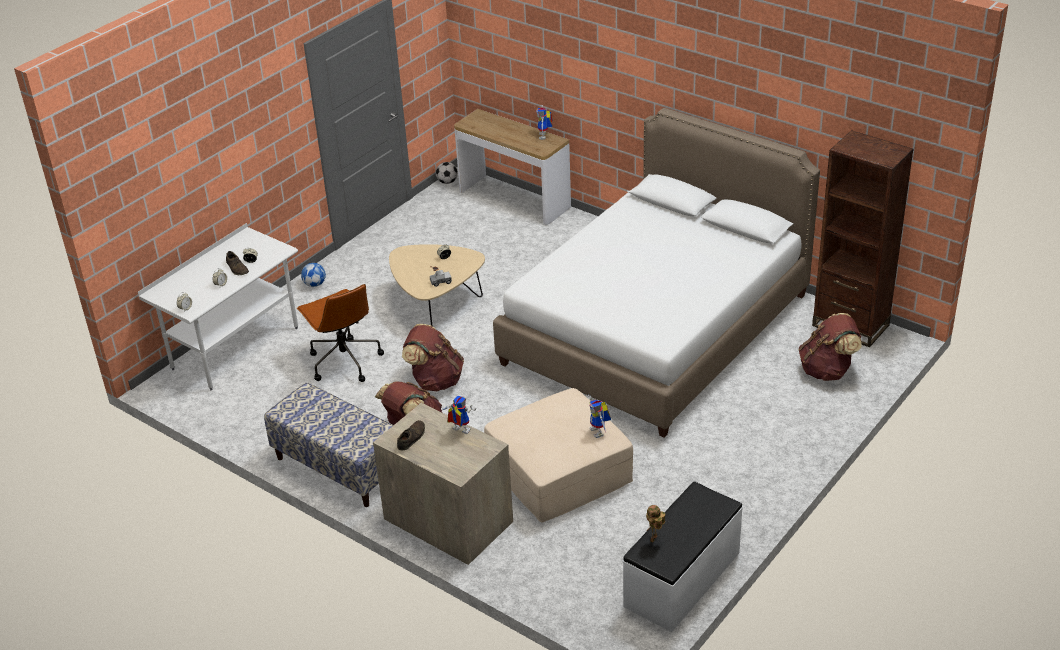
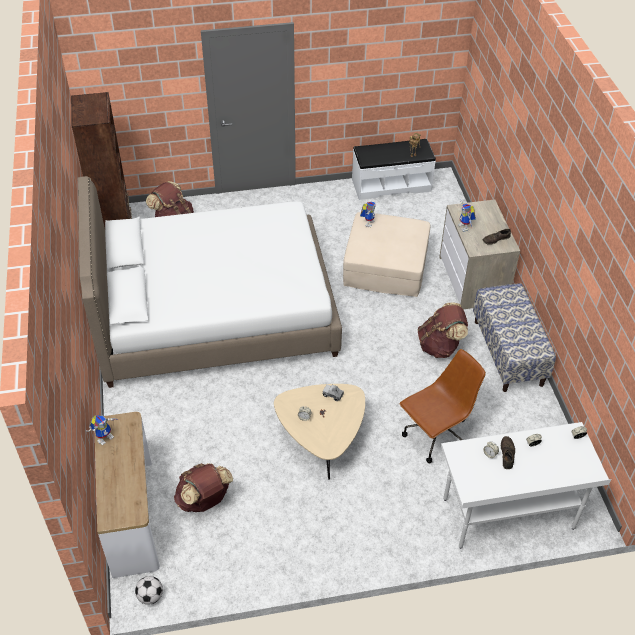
camera: 140 degrees left, 10 degrees up
brown office chair [297,284,384,382] -> brown office chair turned 45 degrees clockwise [399,349,486,463]
football [301,263,326,287] -> none
brown backpack [402,324,464,391] -> brown backpack moved to [174,463,233,512]

